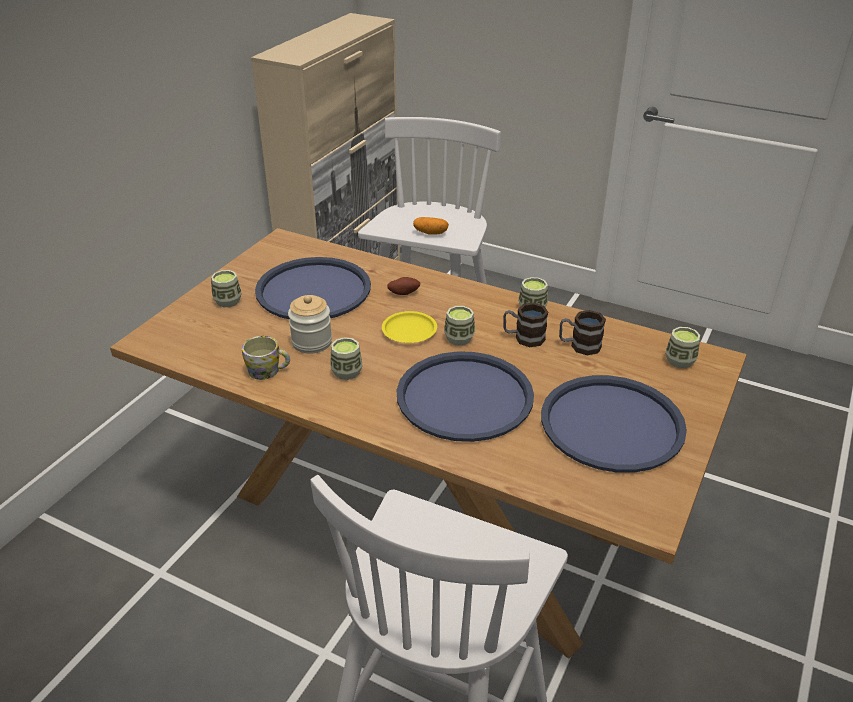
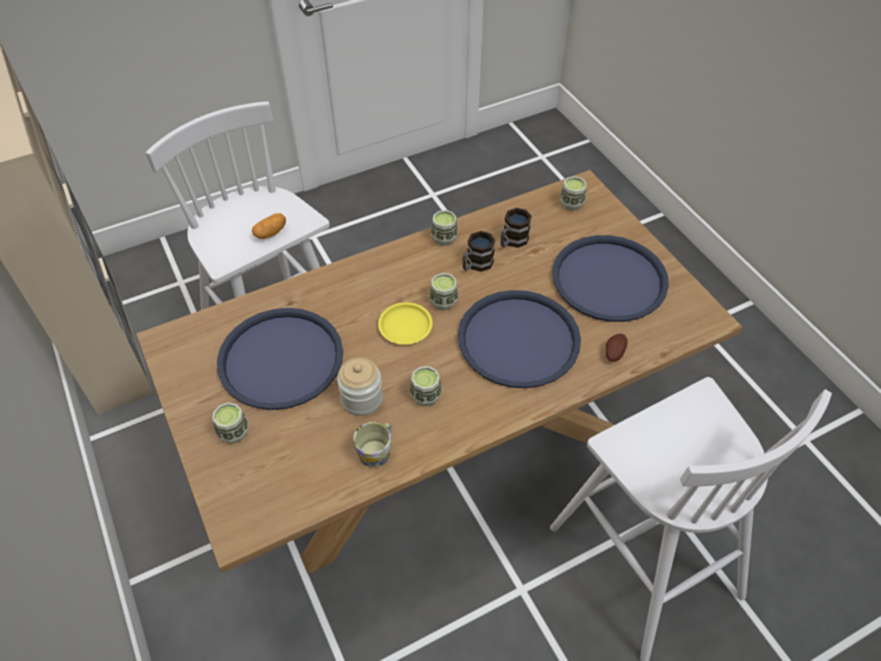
camera: 55 degrees left, 15 degrees up
potato [387,277,420,295] -> potato moved to [606,334,628,362]

